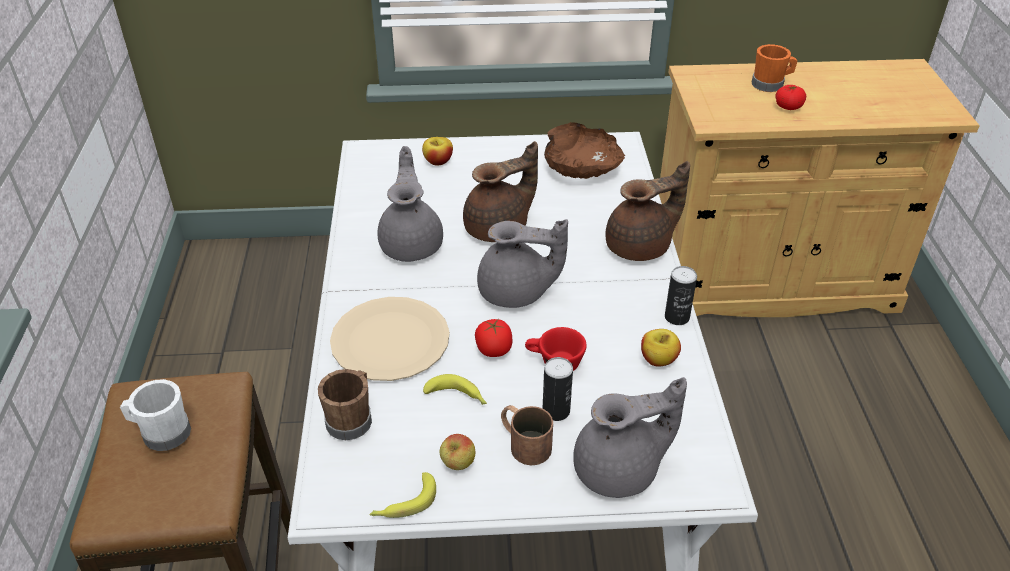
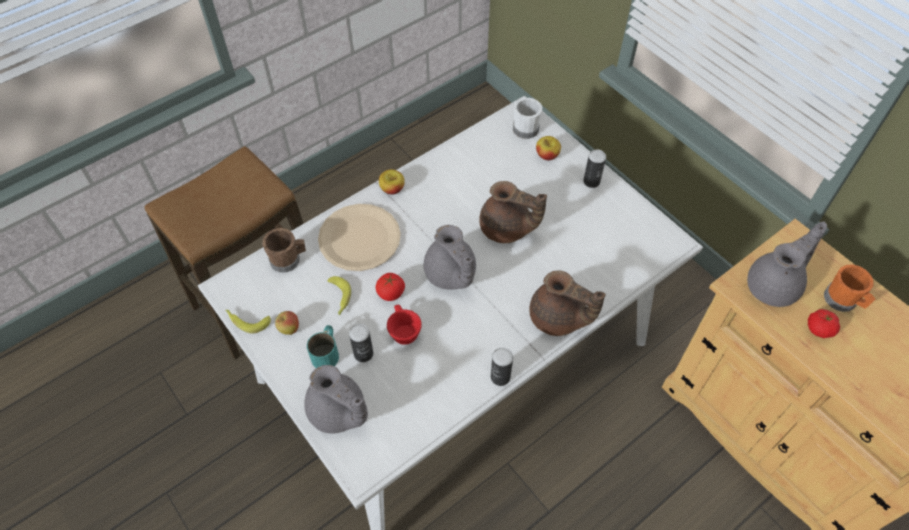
camera: 55 degrees right, 15 degrees up
white mug [120,379,191,451] -> white mug moved to [513,98,542,139]
grey teapot [378,146,443,262] -> grey teapot moved to [747,221,827,307]
brown mug [501,405,553,465] -> turquoise mug [307,325,339,368]
brown bowl [544,122,625,179] -> none
apple [641,329,681,367] -> apple moved to [379,169,405,194]
none -> can [583,149,606,188]

